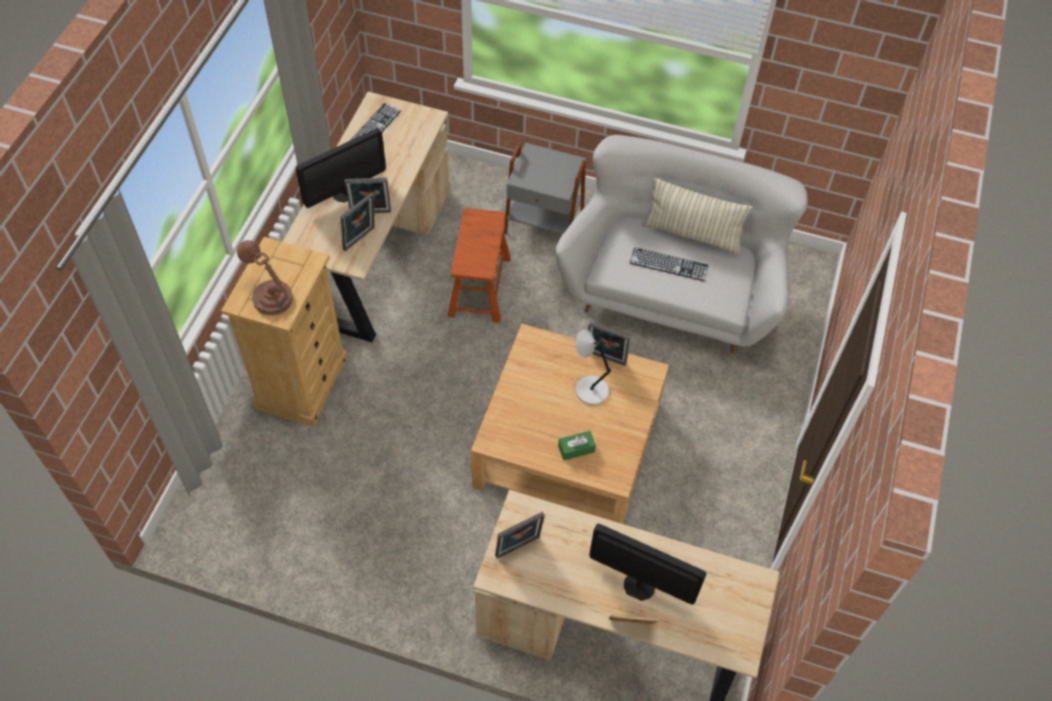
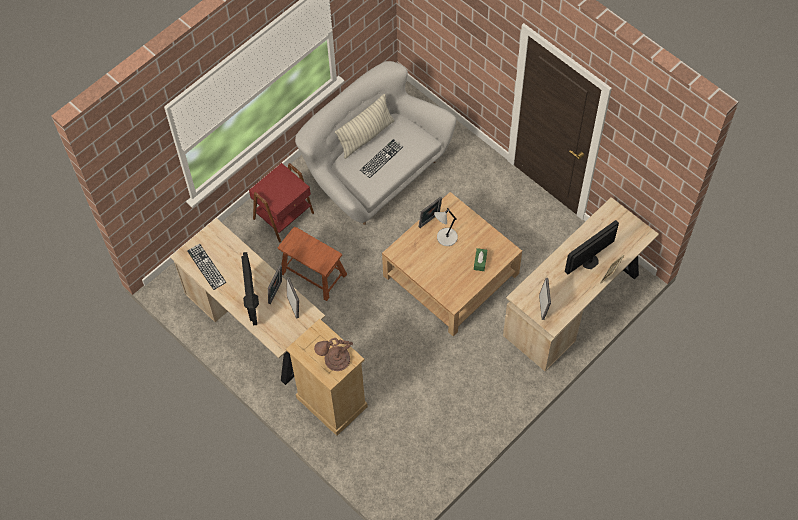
camera: 60 degrees left, 5 degrees up
grey side table [504,143,586,235] -> red side table [249,163,314,243]

